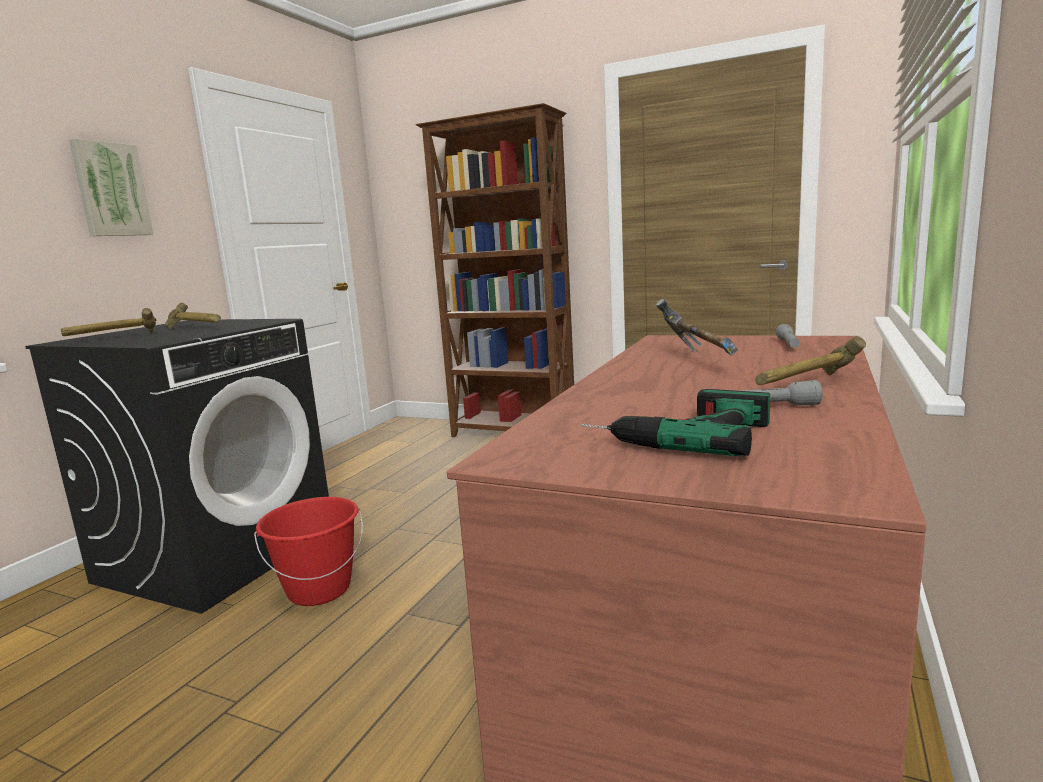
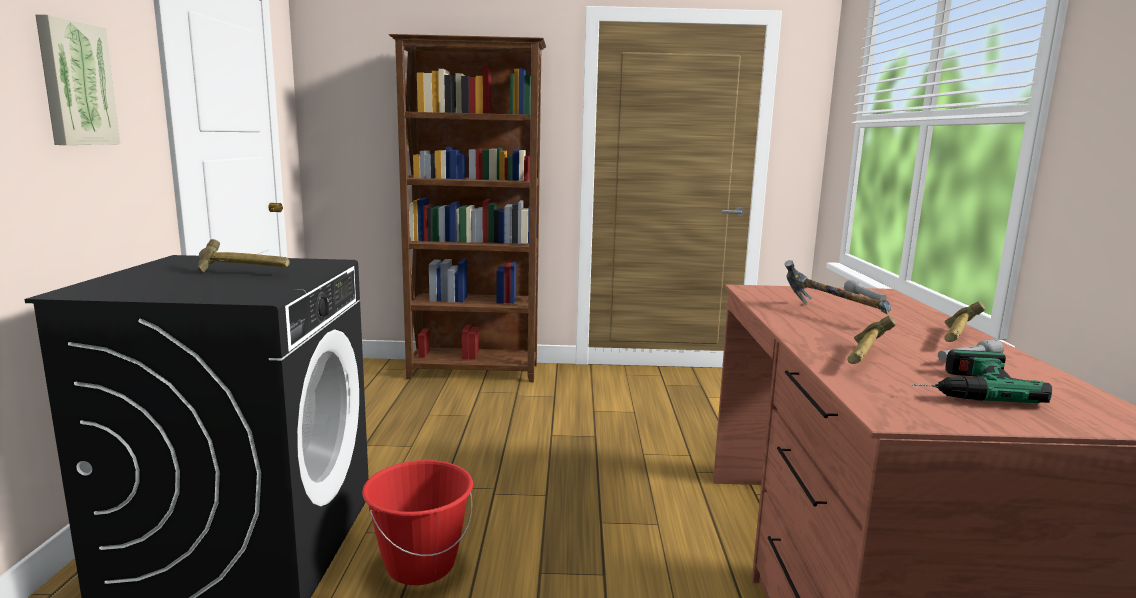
camera: 25 degrees left, 0 degrees up
hammer [61,308,156,336] -> hammer moved to [848,315,896,364]

